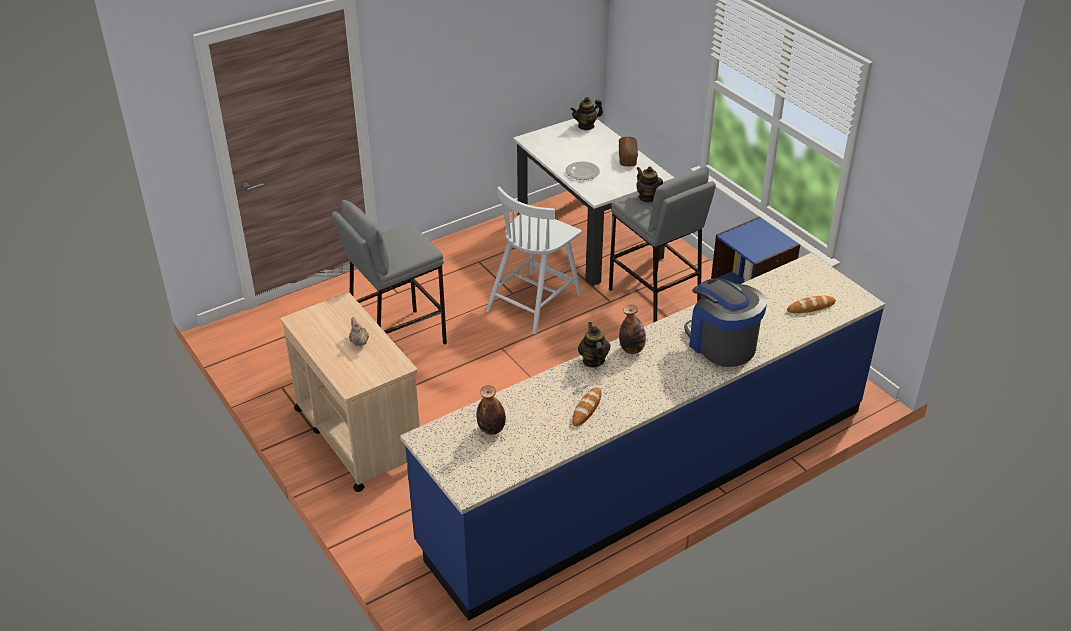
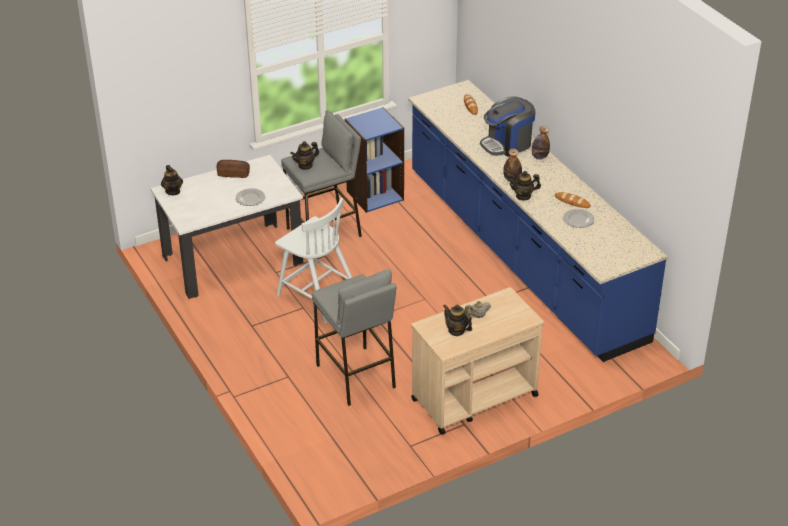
camera: 85 degrees left, 0 degrees up
bottle [476,385,506,435] -> bottle moved to [532,126,550,159]
none -> teapot [443,305,472,336]
none -> plate [563,209,594,228]

